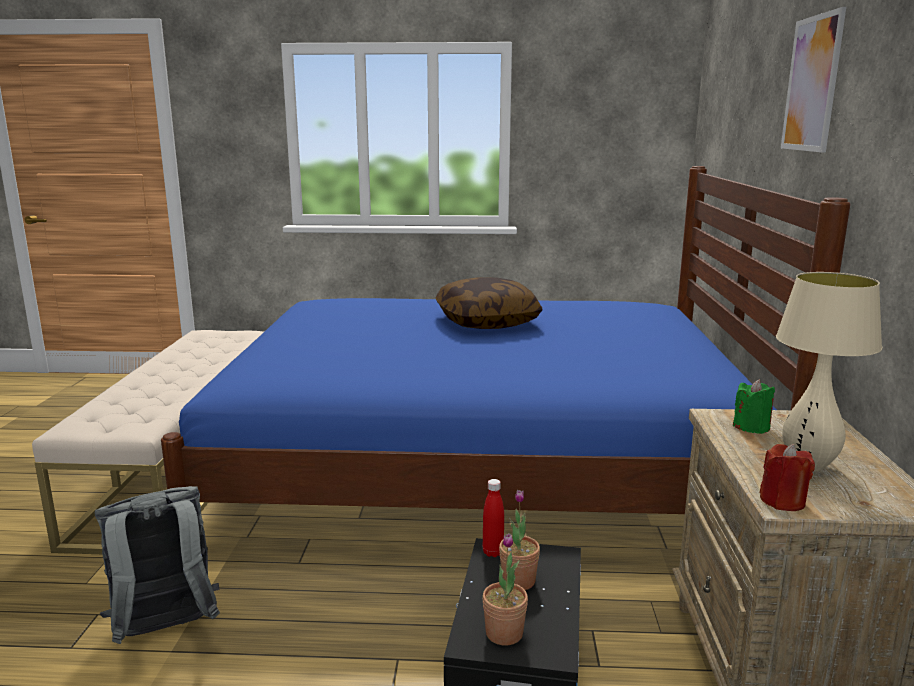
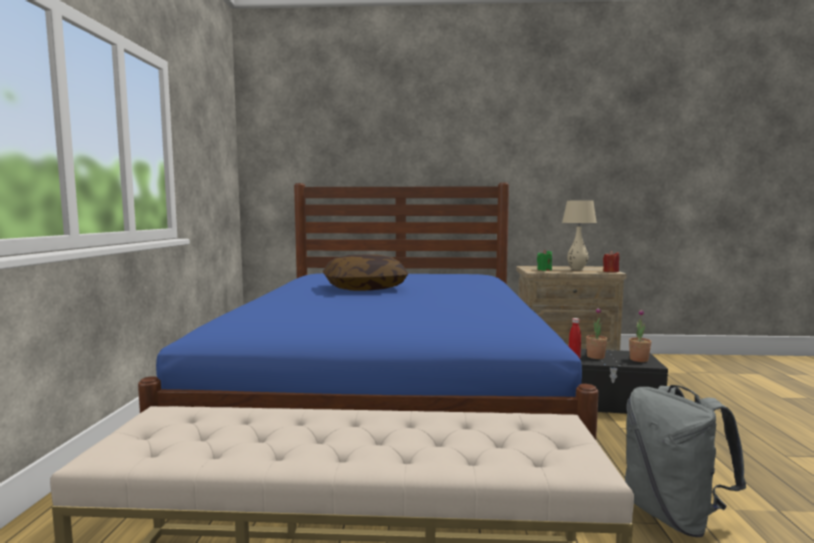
camera: 90 degrees left, 10 degrees down
picture [781,7,846,153] -> none

